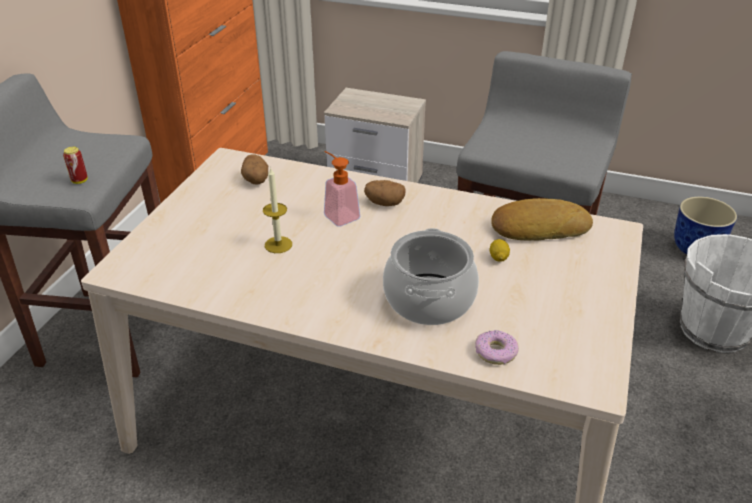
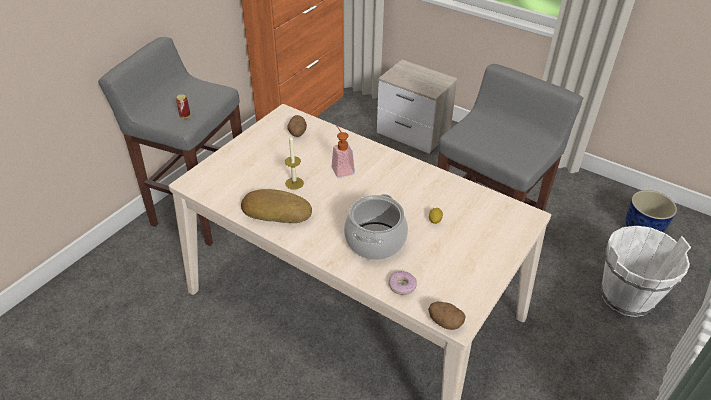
camera: 15 degrees right, 5 degrees up
potato [364,180,405,206] -> potato moved to [428,302,466,330]
bread [491,198,593,241] -> bread moved to [241,189,312,223]

